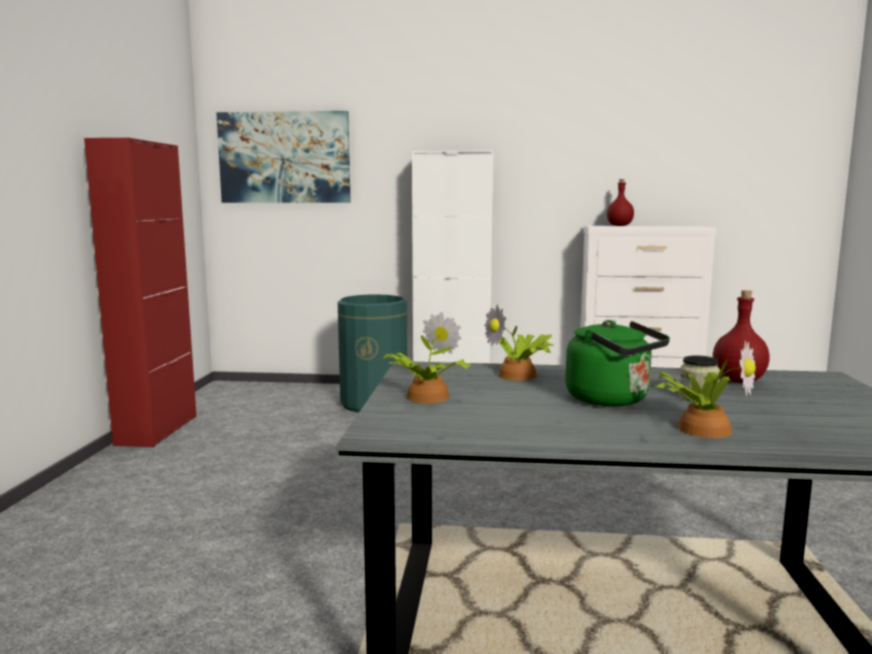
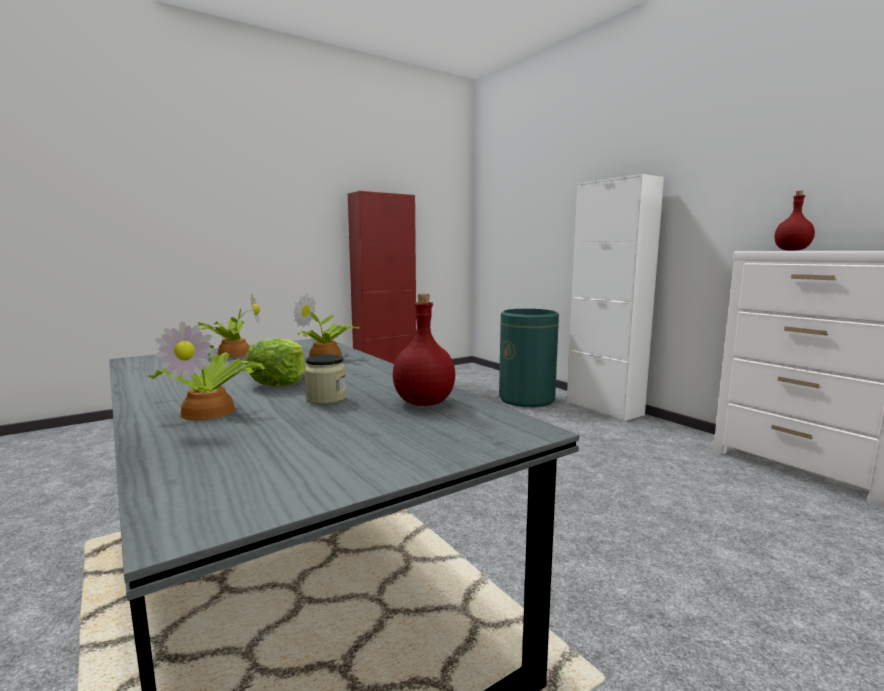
camera: 50 degrees right, 0 degrees up
picture [216,111,351,203] -> none
green kettle [565,320,670,406] -> lettuce [245,338,306,386]

